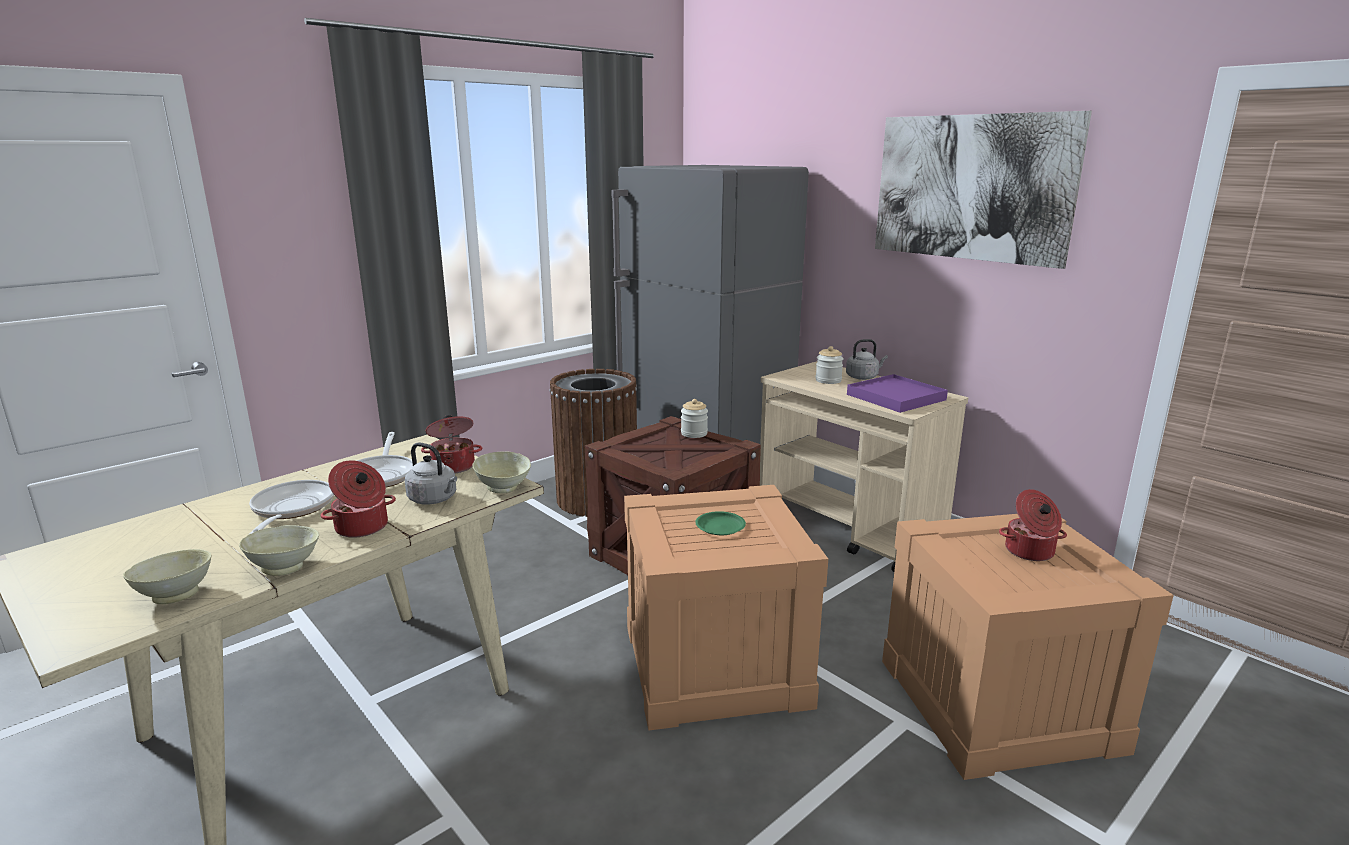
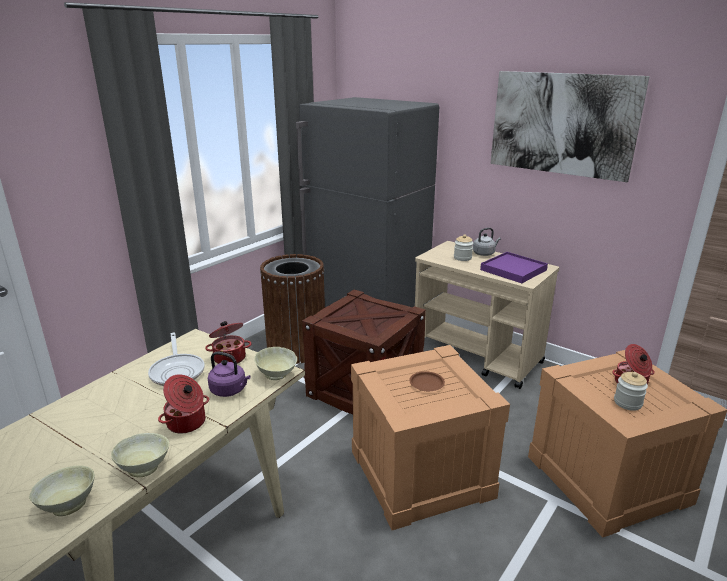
camera: 10 degrees left, 5 degrees up
frying pan [249,480,334,534] -> none
grey kettle [405,443,457,504] -> purple kettle [208,351,251,397]
jar [681,399,708,438] -> jar moved to [614,372,648,411]
green plate [695,511,746,535] -> brown plate [409,371,445,391]

